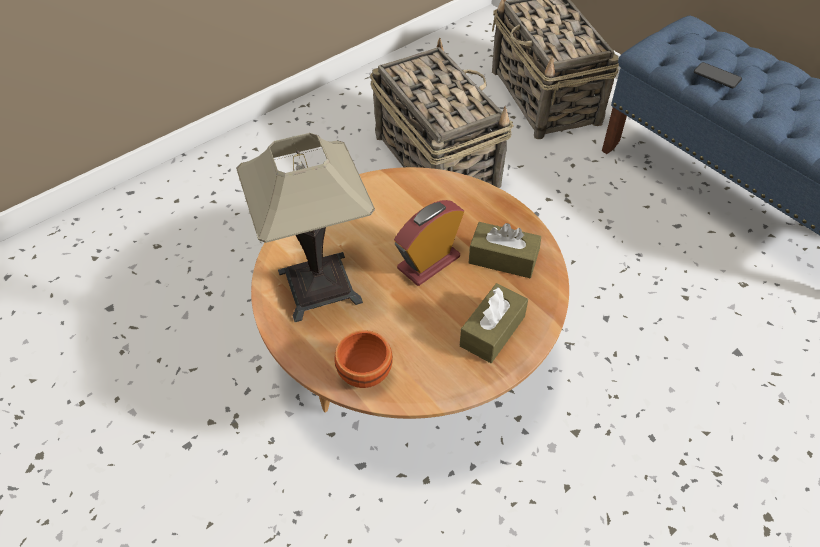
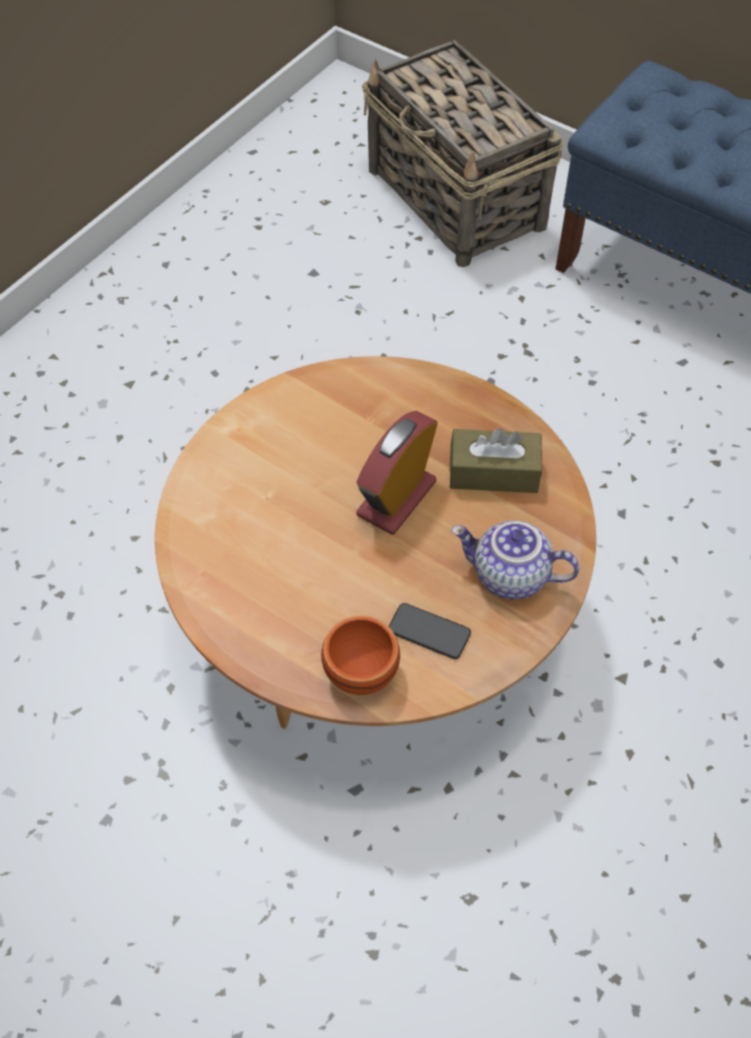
camera: 15 degrees left, 5 degrees up
table lamp [236,133,375,322] -> none
basket [370,38,514,188] -> none
brown tissue box [460,283,528,363] -> teapot [452,521,579,600]
phone [694,62,742,88] -> phone moved to [389,603,471,659]

